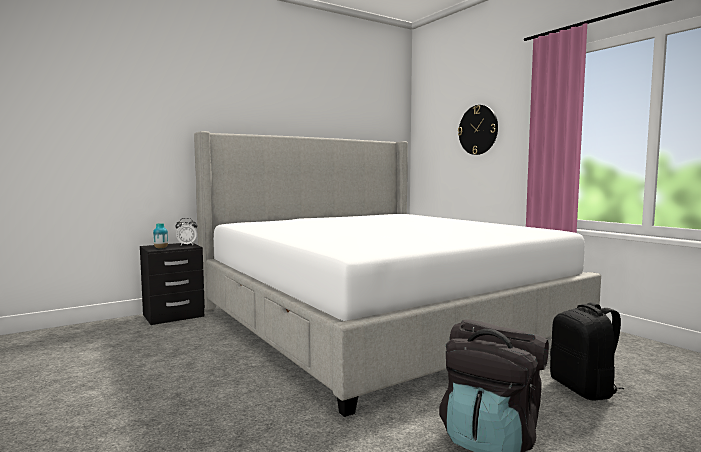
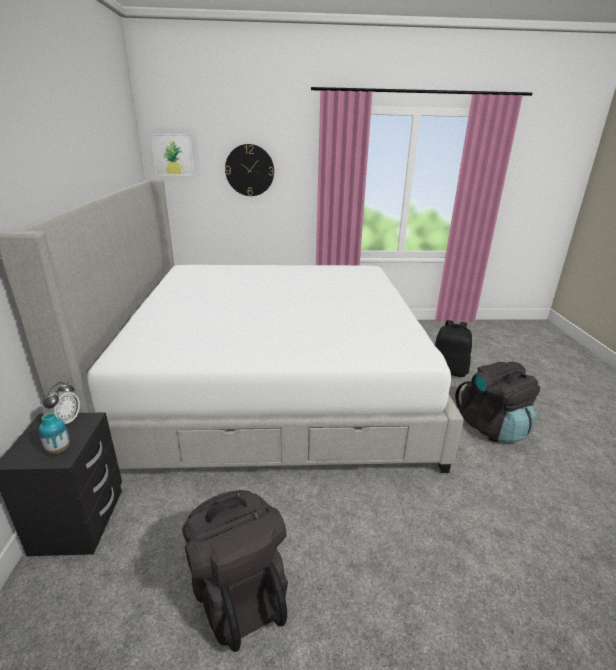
camera: 60 degrees left, 20 degrees up
none -> picture [151,133,195,176]
none -> black backpack [182,490,288,652]

